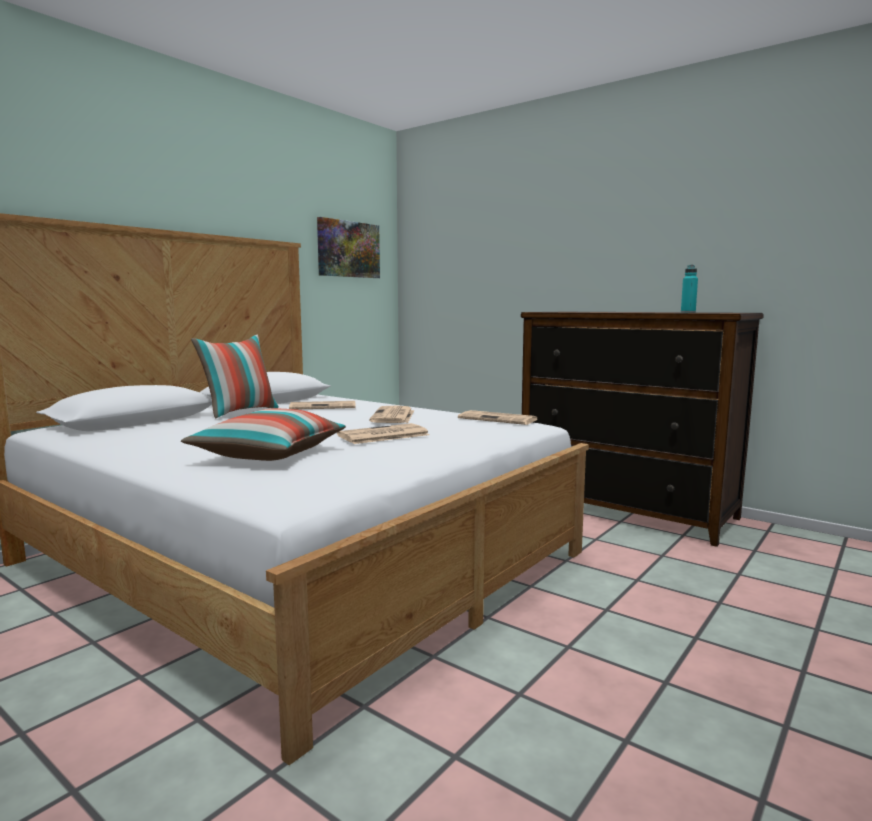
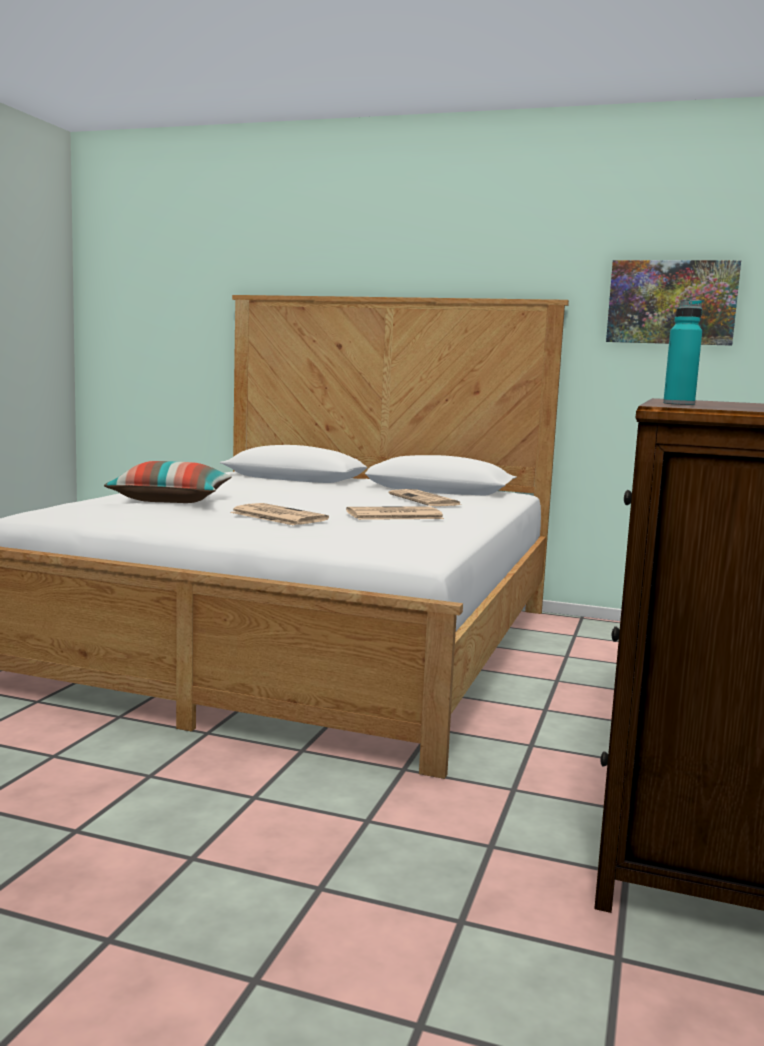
camera: 70 degrees right, 0 degrees up
pillow [191,335,279,418] -> none
newspaper [458,410,538,425] -> none

